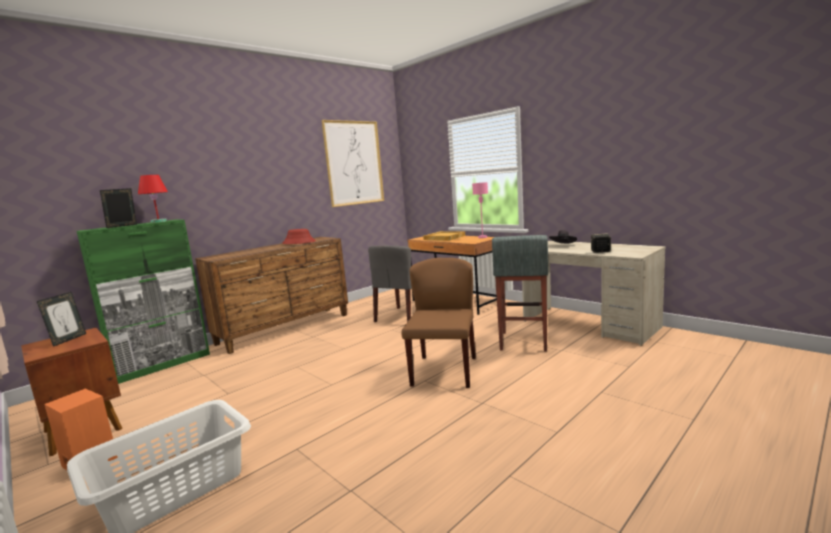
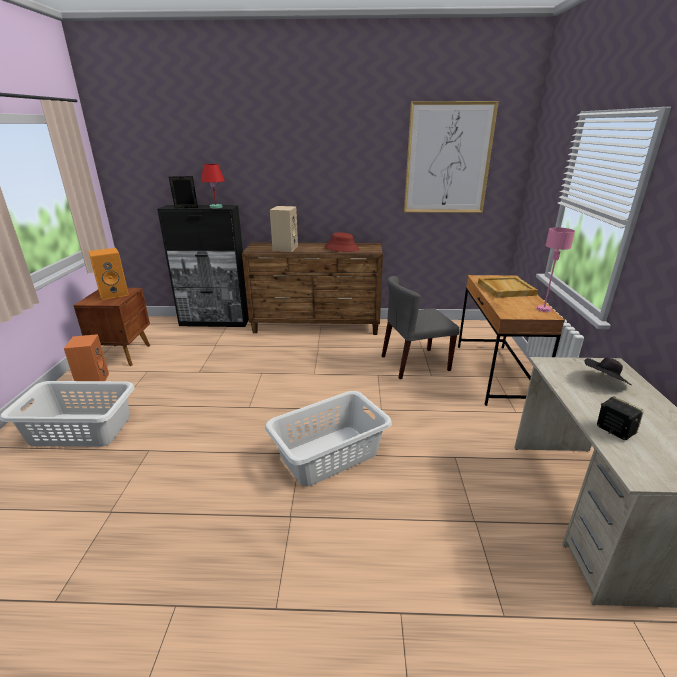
camera: 45 degrees right, 15 degrees up
picture frame [37,292,86,347] -> orange speaker [88,248,129,300]
green cabinet [77,219,210,384] -> black cabinet [157,205,249,327]
brown chair [401,258,476,388] -> white laundry basket [265,391,392,487]
grey stool [492,235,548,352] -> none
none -> beige speaker [270,206,298,252]

